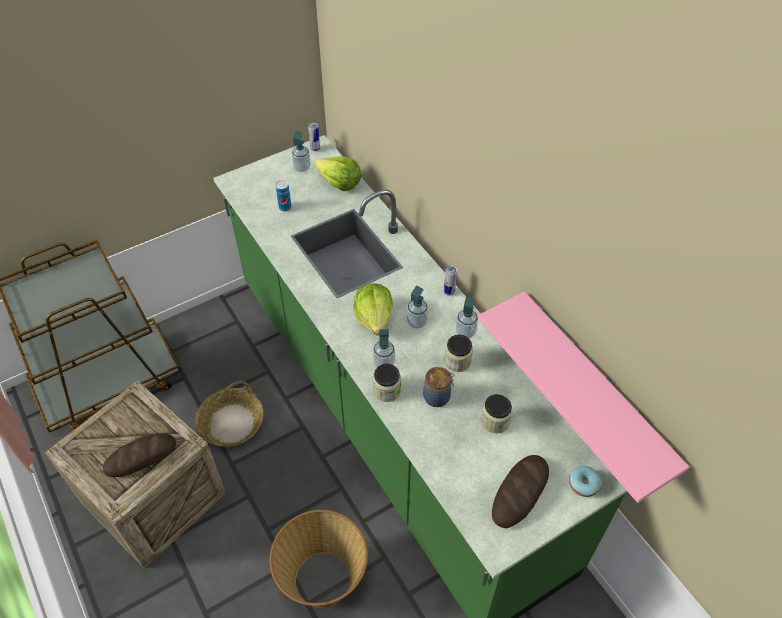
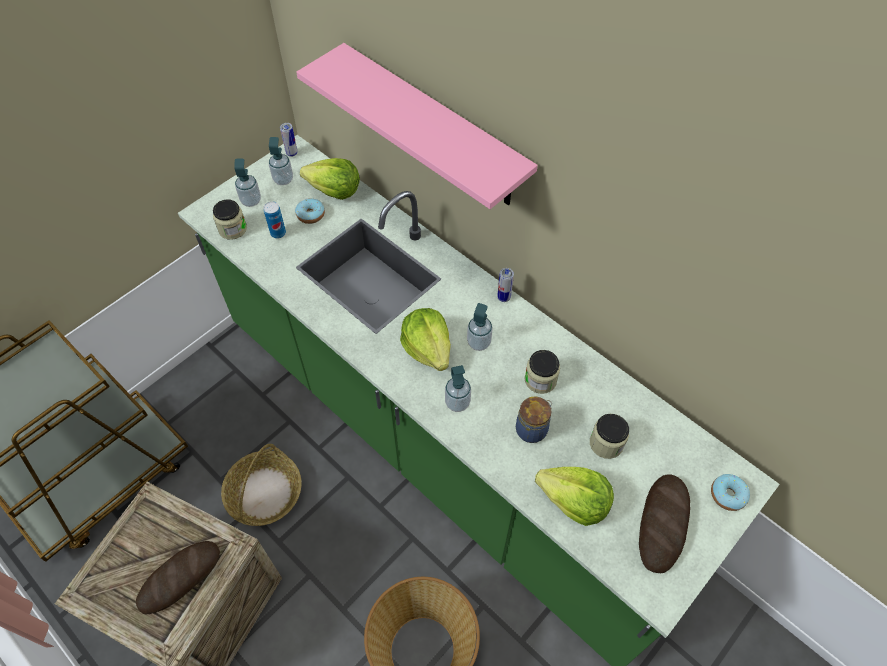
camera: 15 degrees left, 5 degrees up
jar [373,364,401,402] -> jar moved to [213,199,247,240]
soap dispenser [456,297,478,338] -> soap dispenser moved to [234,159,261,207]
pink shelf [478,292,689,503] -> pink shelf moved to [296,43,538,209]
none -> donut [295,198,325,224]
none -> lettuce [535,467,614,526]

